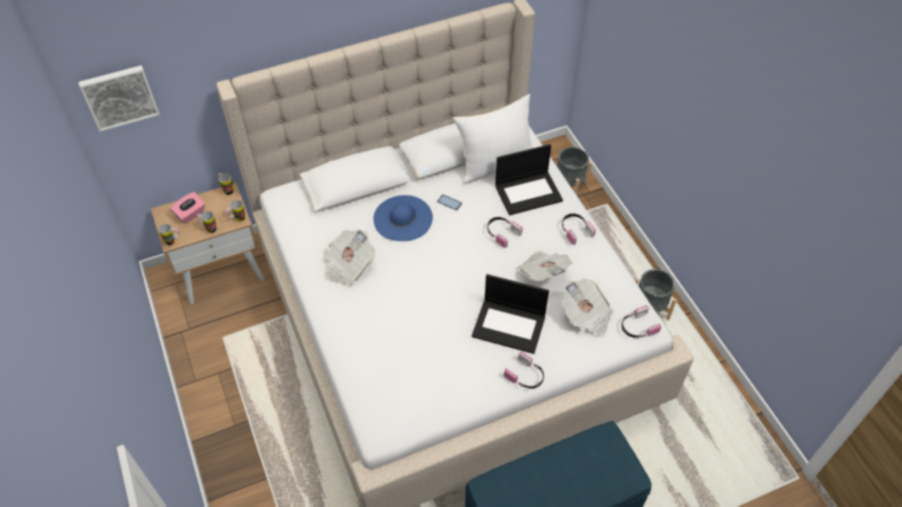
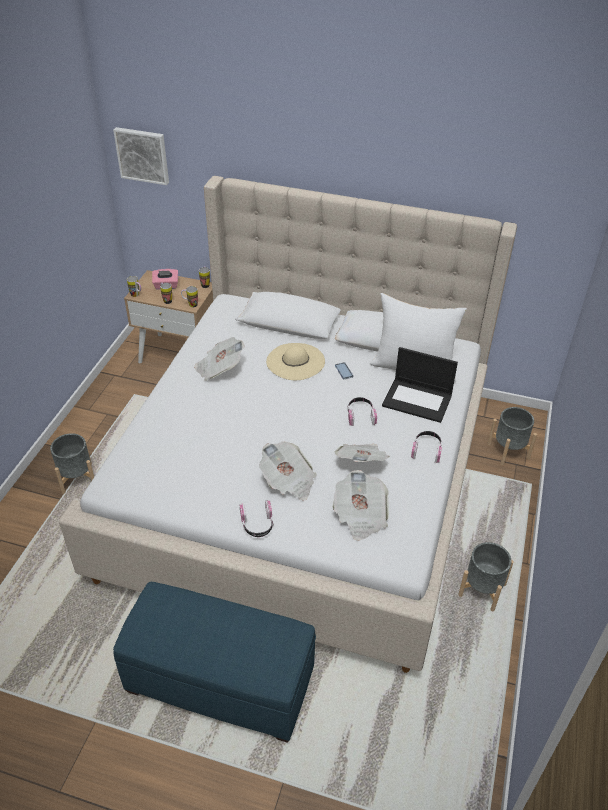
camera: 40 degrees right, 10 degrees down
blue hat [373,195,433,241] -> beige hat [266,343,325,380]
laptop [472,274,549,354] -> newspaper [259,442,317,501]
headphones [622,305,661,338] -> none
none -> grey planter [50,433,94,494]

